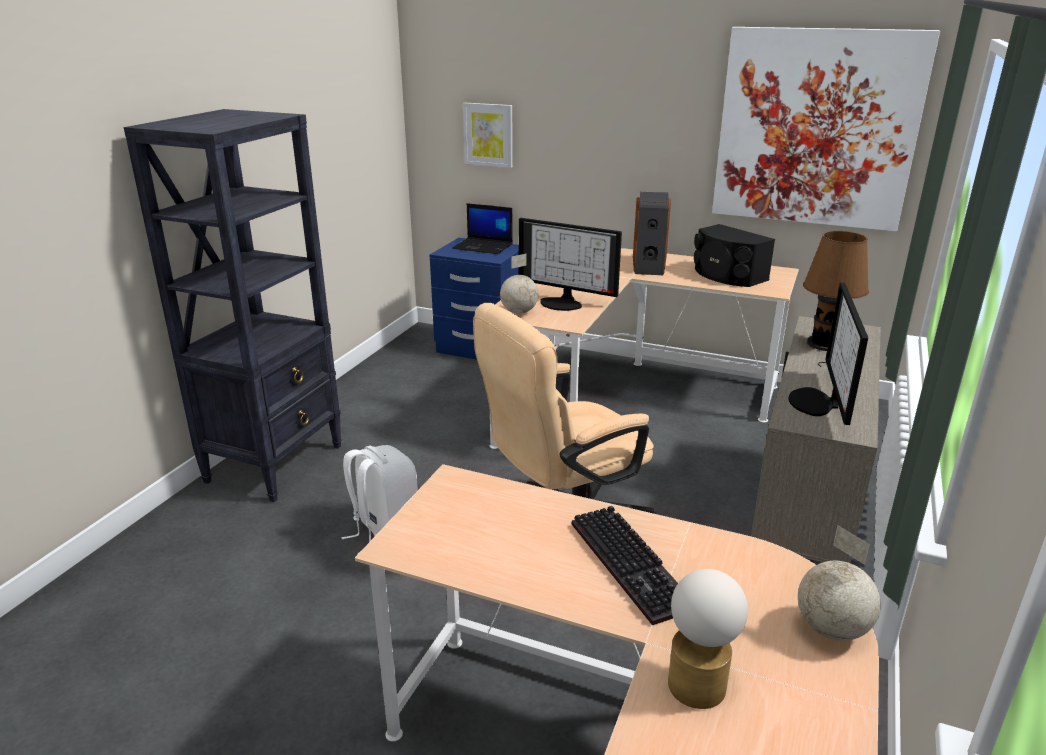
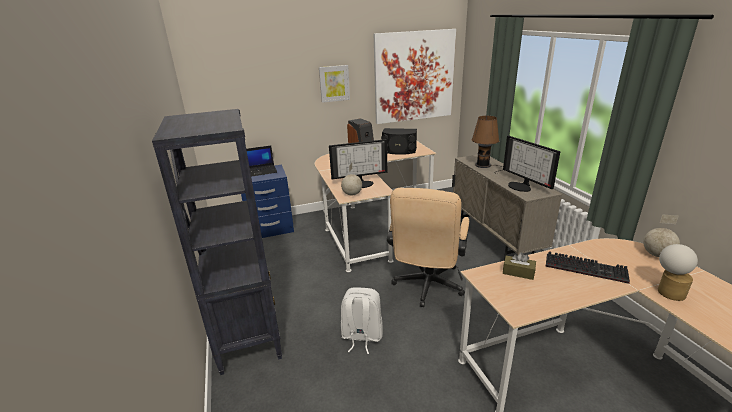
camera: 40 degrees left, 0 degrees up
picture [463,103,513,168] -> picture moved to [319,65,350,103]
none -> brown tissue box [503,252,536,280]

